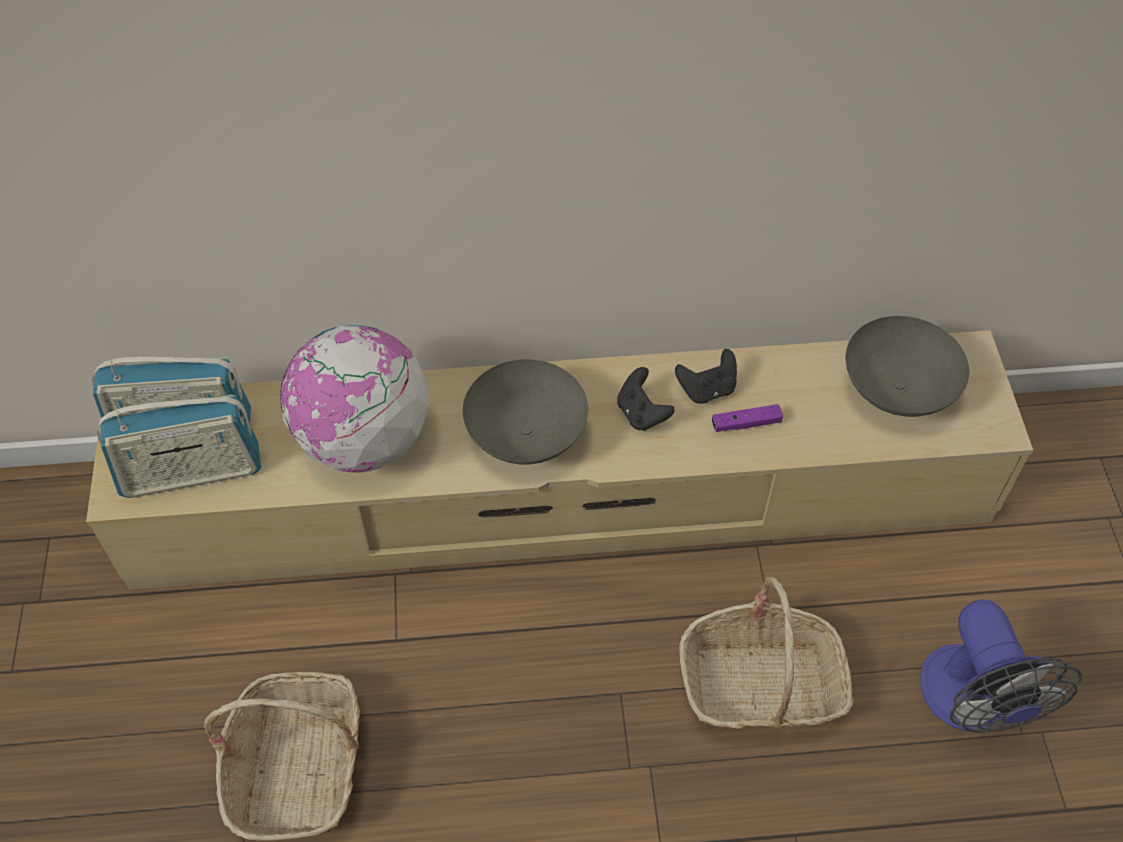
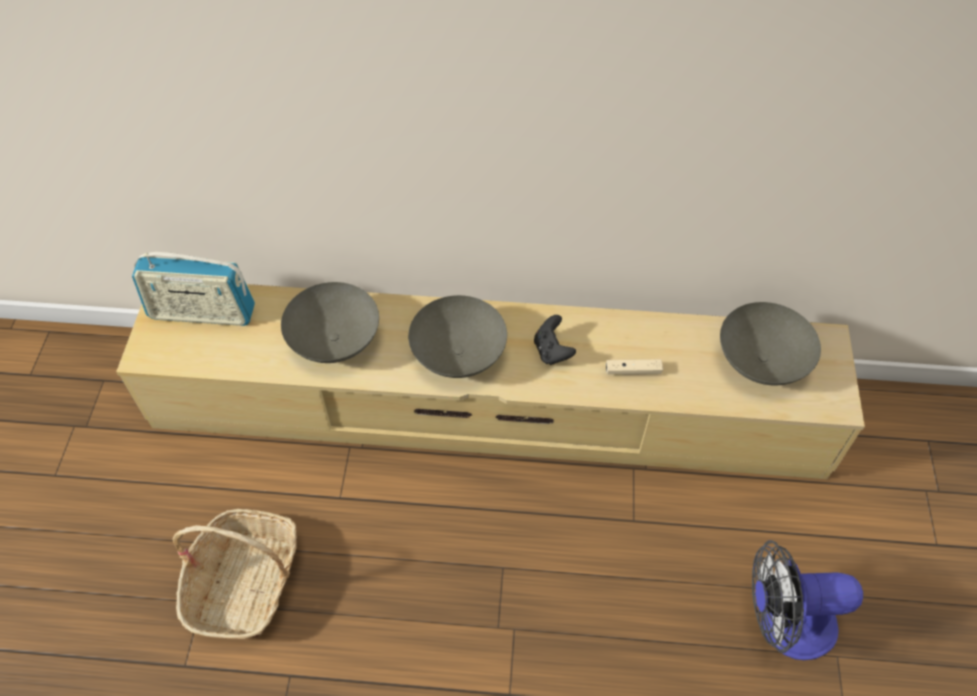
camera: 10 degrees right, 0 degrees up
radio [97,395,261,498] -> none
globe [280,325,428,473] -> grey bowl [281,282,379,363]
black game controller [675,349,737,404] -> none
basket [679,577,854,729] -> none
purple game controller [712,404,783,432] -> beige game controller [606,359,663,375]
fan [920,600,1082,733] -> fan turned 90 degrees clockwise [752,540,863,660]

